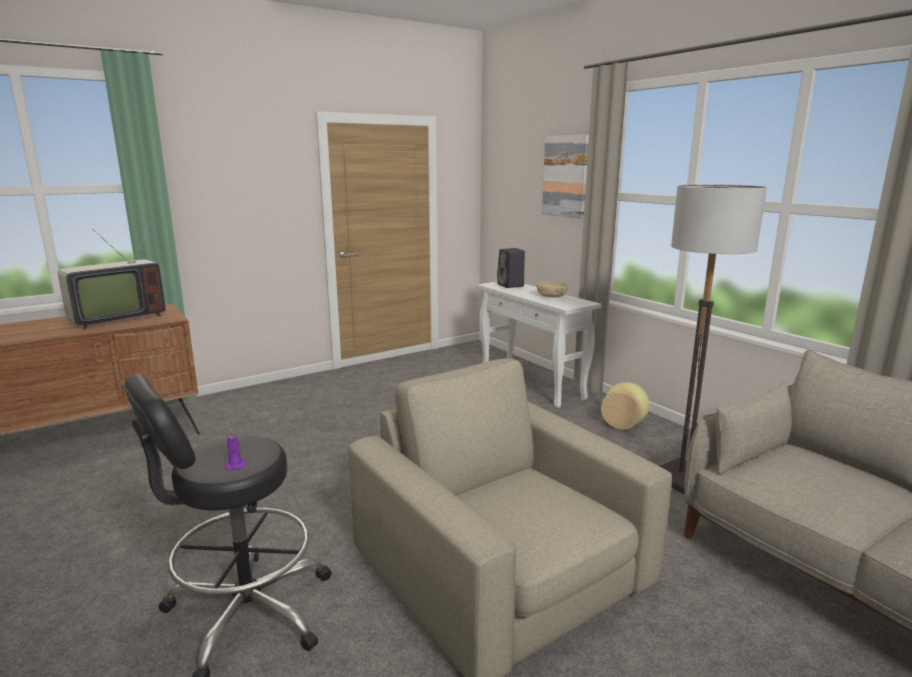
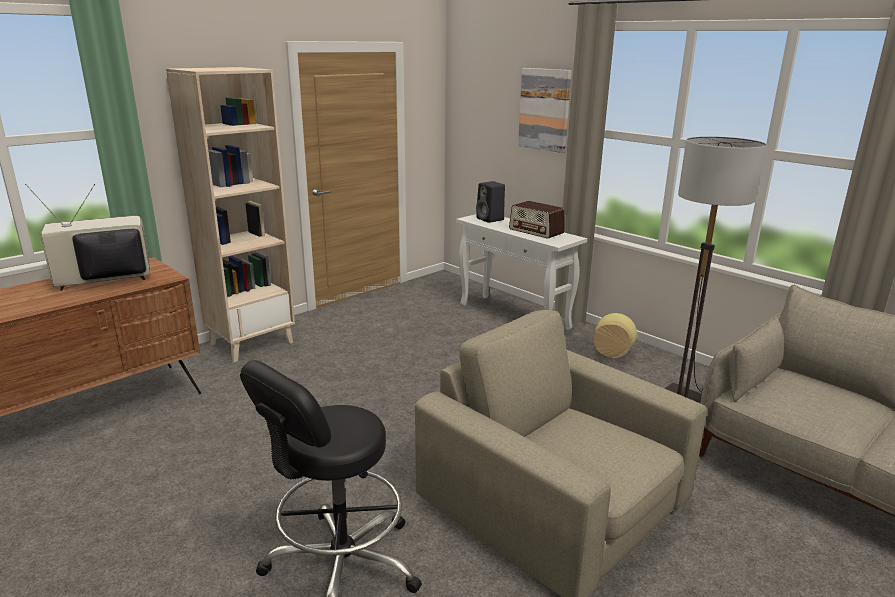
camera: 10 degrees left, 5 degrees up
television [58,221,165,330] -> television turned 150 degrees counterclockwise [25,184,150,291]
purple candle [225,429,247,471] -> none
beige bowl [536,281,568,298] -> radio [509,201,565,239]
none -> beige bookcase [166,67,295,363]

